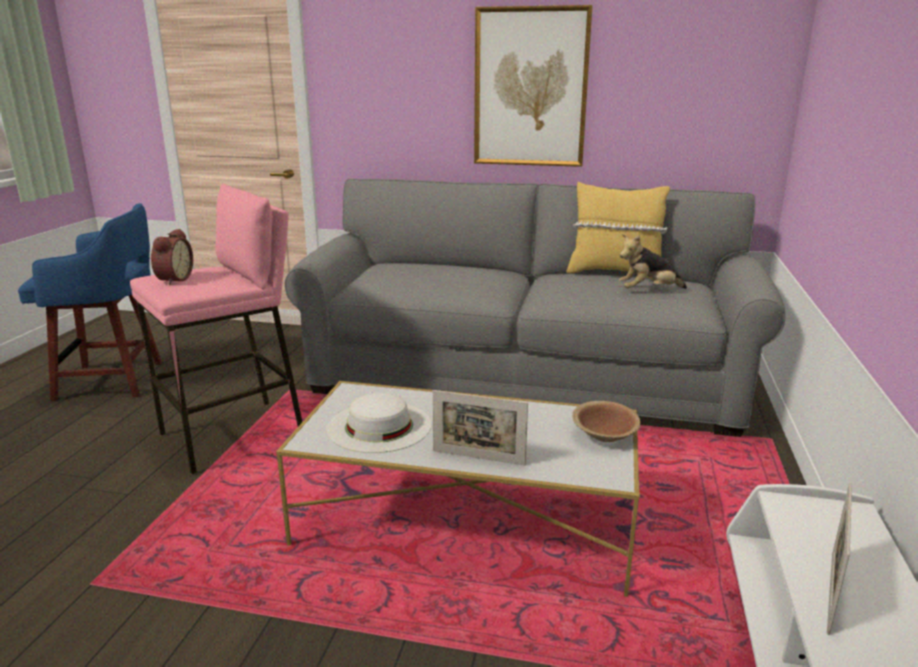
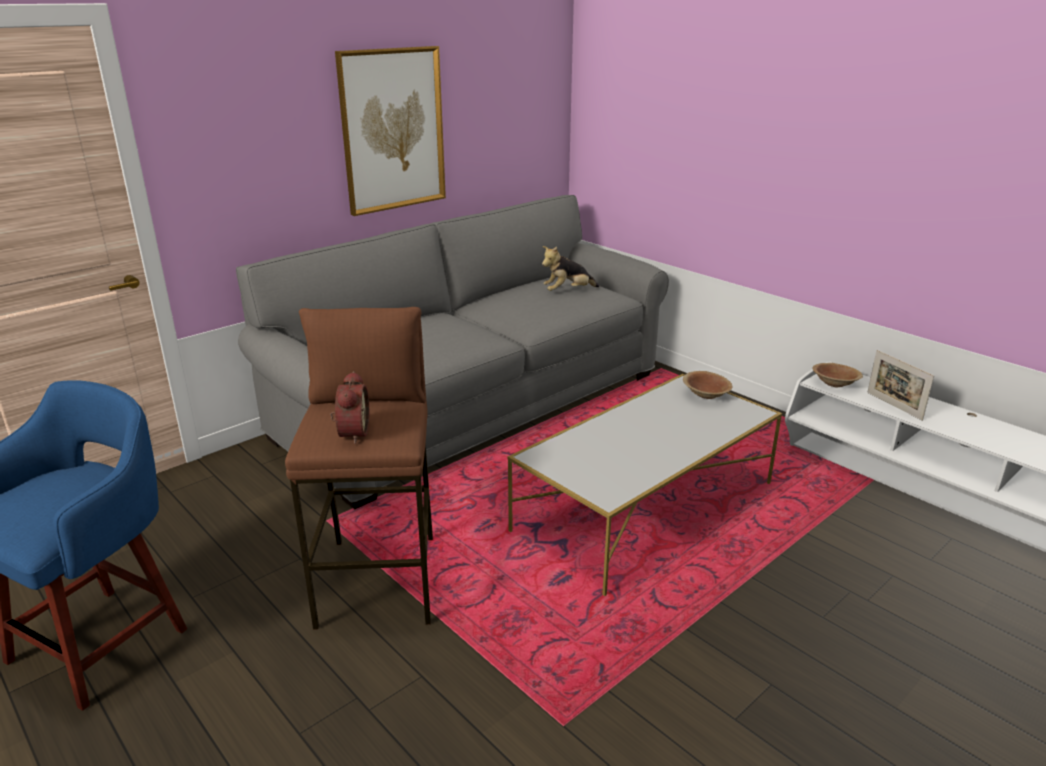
camera: 55 degrees left, 5 degrees up
pink stool [130,183,302,475] -> brown stool [285,307,433,630]
alarm clock [151,229,193,285] -> alarm clock turned 45 degrees clockwise [330,371,369,444]
white hat [326,393,431,453] -> none
picture frame [432,390,528,465] -> none
yellow pillow [566,182,670,280] -> none
plush toy [619,234,687,289] -> plush toy turned 45 degrees clockwise [542,246,599,291]
none -> brown bowl [812,363,863,387]

